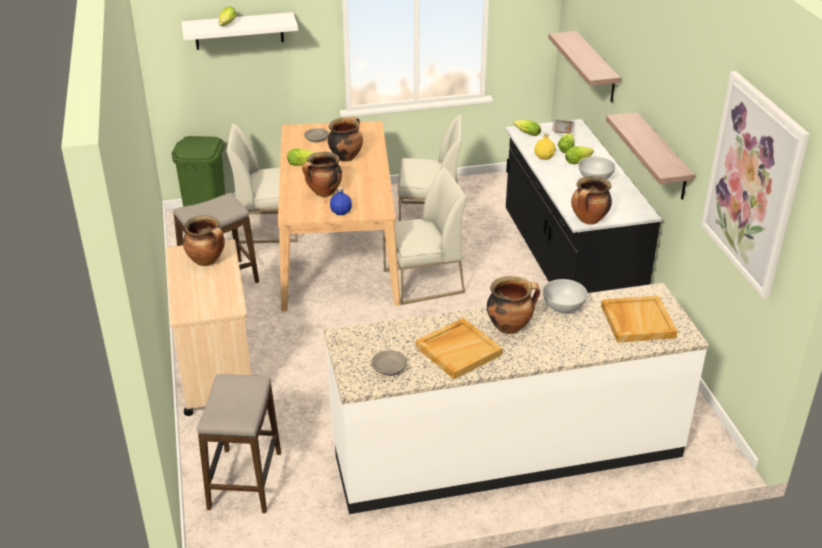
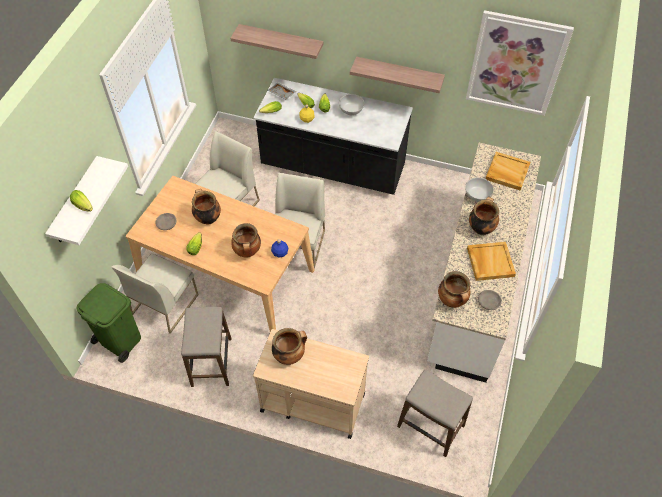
camera: 60 degrees left, 20 degrees up
cooking pot [571,176,612,225] -> cooking pot moved to [438,271,470,308]

